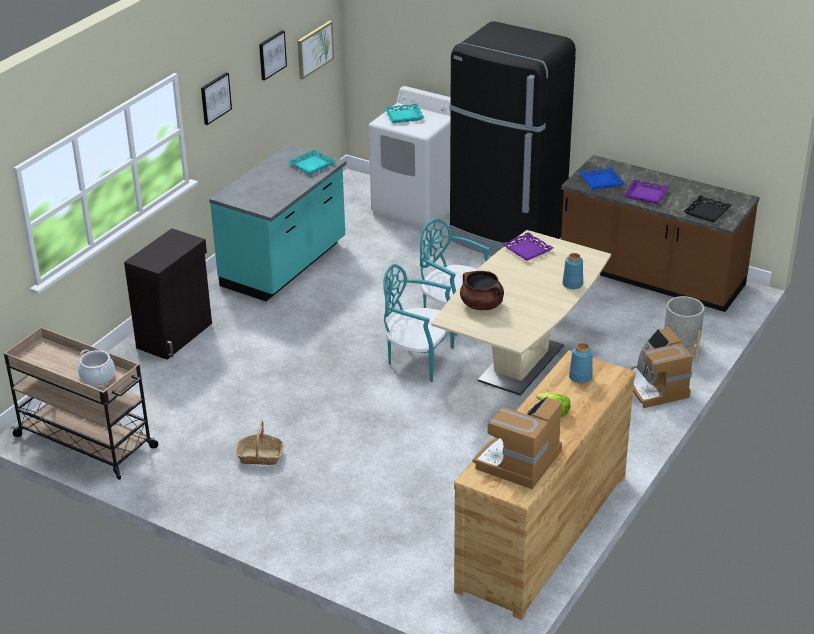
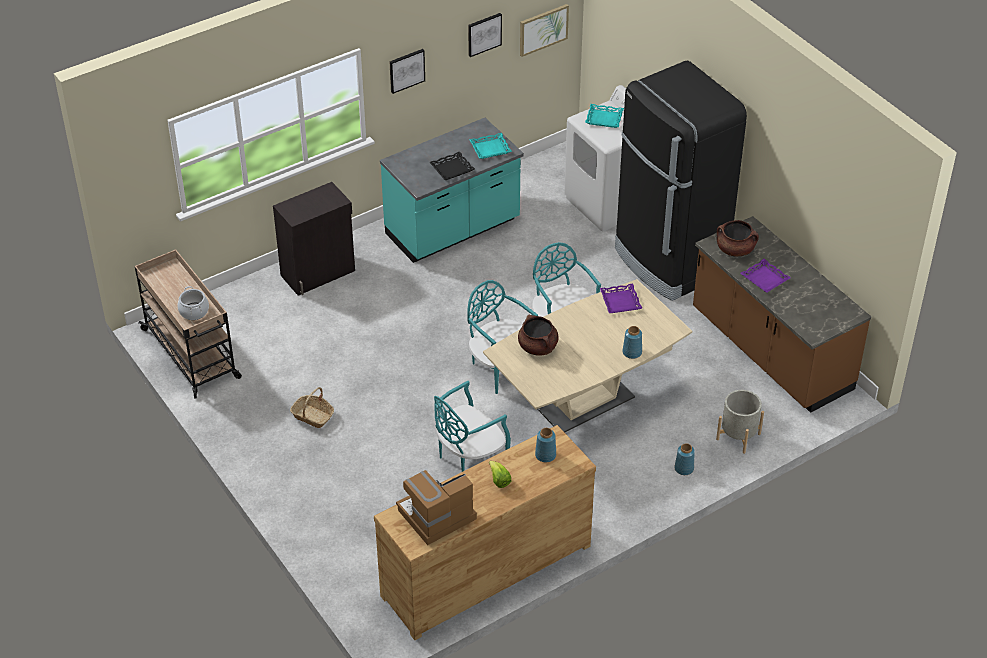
camera: 25 degrees right, 10 degrees up
blue tray [579,167,625,190] -> brown cooking pot [717,220,759,257]
coffee machine [631,328,693,408] -> blue vase [674,443,695,475]
black tray [684,195,732,222] -> black tray moved to [429,152,475,180]
none -> turquoise chair [434,381,511,472]

